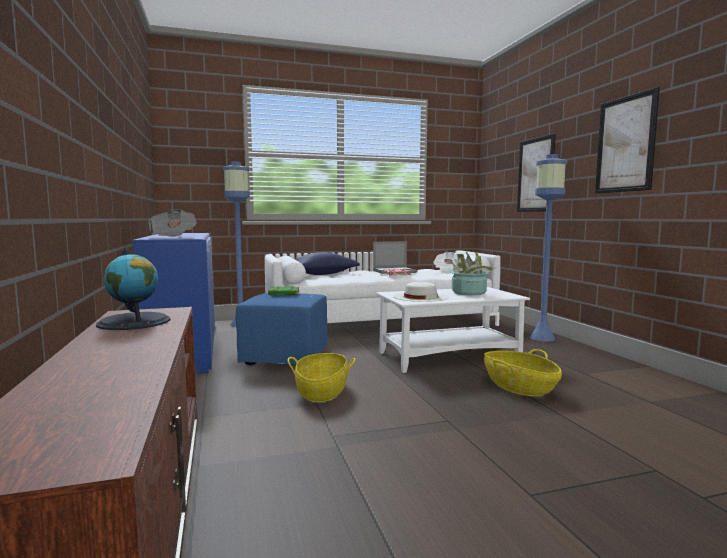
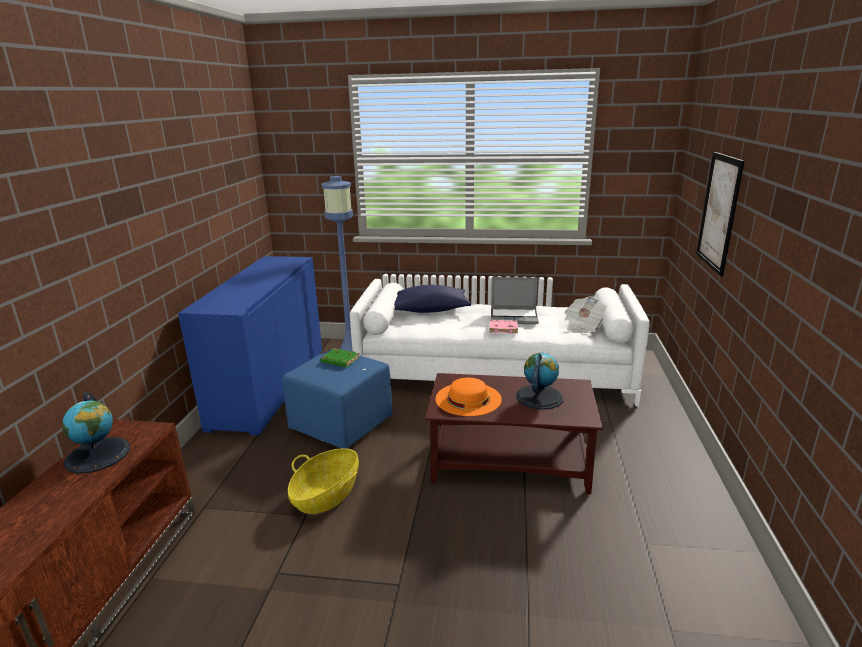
camera: 25 degrees right, 15 degrees up
newspaper [148,209,197,237] -> none
white coffee table [376,287,530,373] -> brown coffee table [425,373,603,494]
white hat [393,282,449,302] -> orange hat [436,378,502,416]
potted plant [450,252,497,296] -> globe [516,353,564,410]
basket [484,349,562,396] -> none
blue floor lamp [530,154,567,342] -> none
picture [595,87,660,194] -> none

